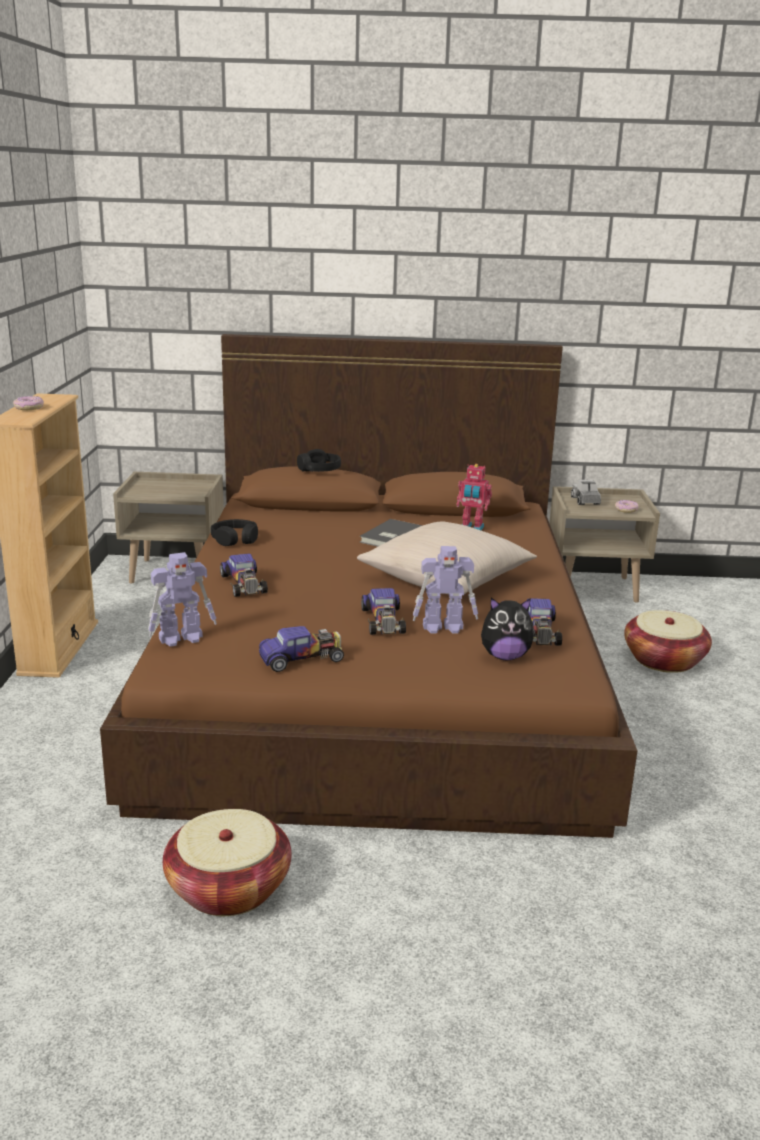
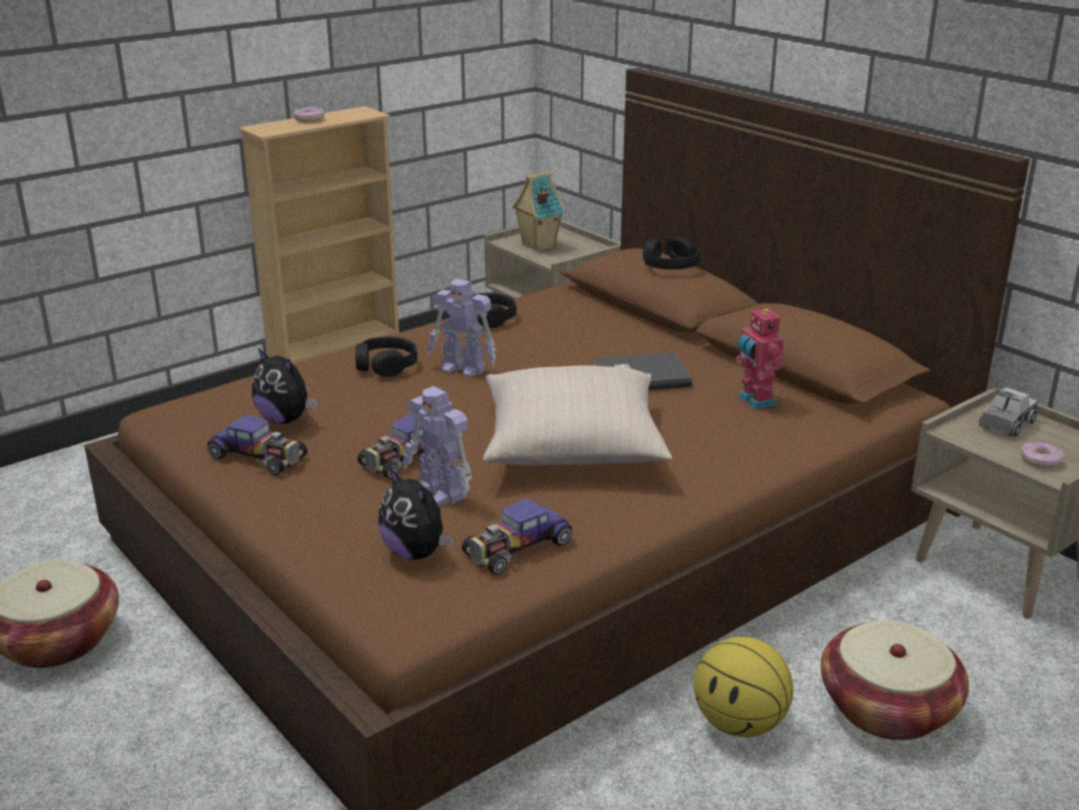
camera: 50 degrees right, 5 degrees up
toy robot [148,552,217,647] -> toy robot moved to [427,279,496,378]
toy car [220,554,268,597] -> black headphones [355,337,417,377]
none -> plush toy [252,348,317,424]
none -> toy house [512,171,566,251]
none -> basketball [694,637,794,737]

